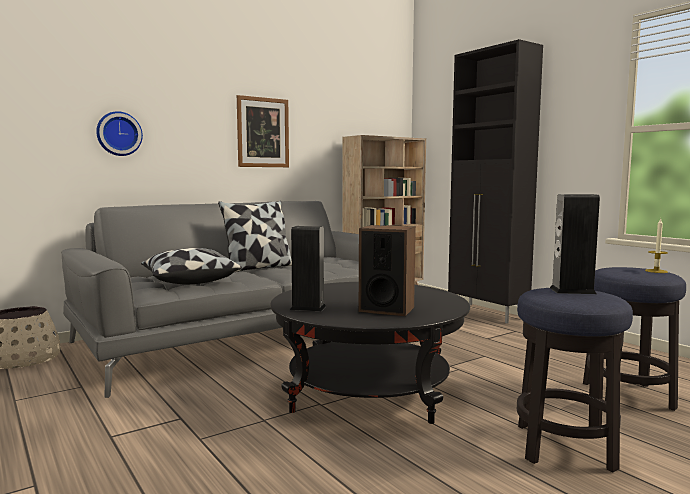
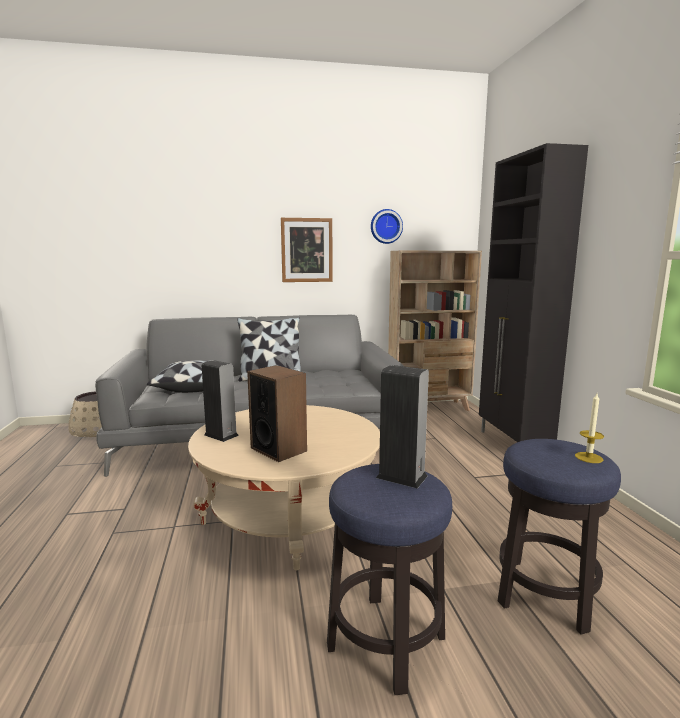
camera: 25 degrees right, 5 degrees up
wall clock [96,111,143,156] -> wall clock moved to [371,209,403,244]
black coffee table [270,282,470,424] -> beige coffee table [188,405,380,570]

